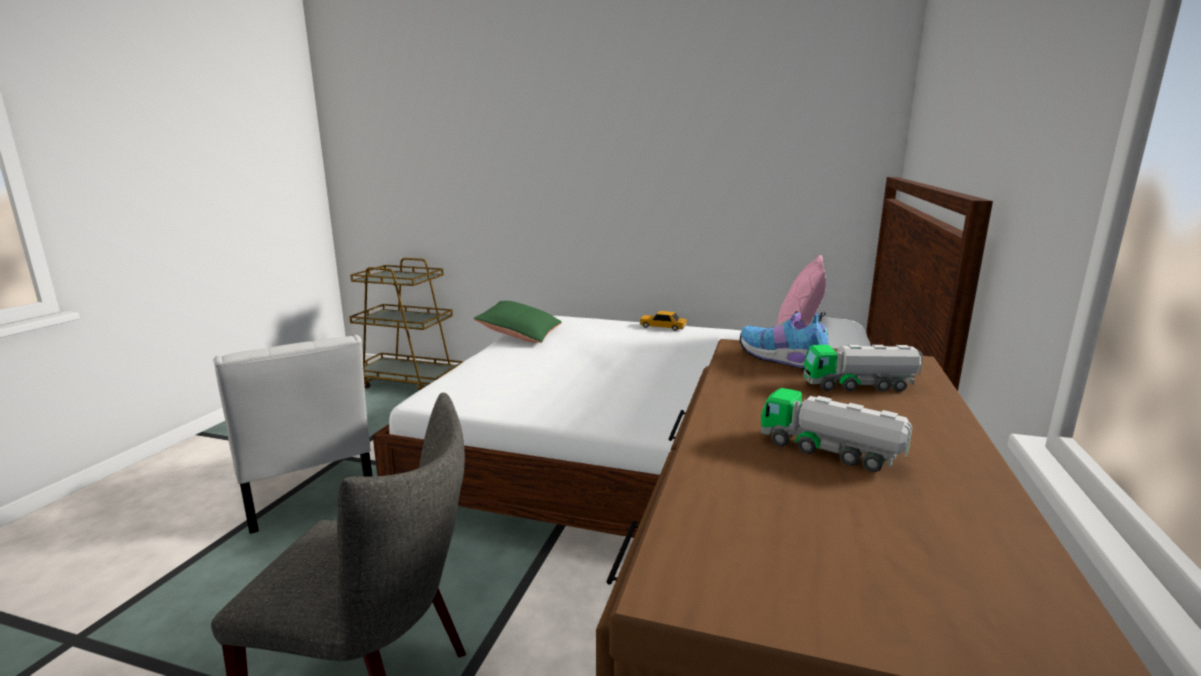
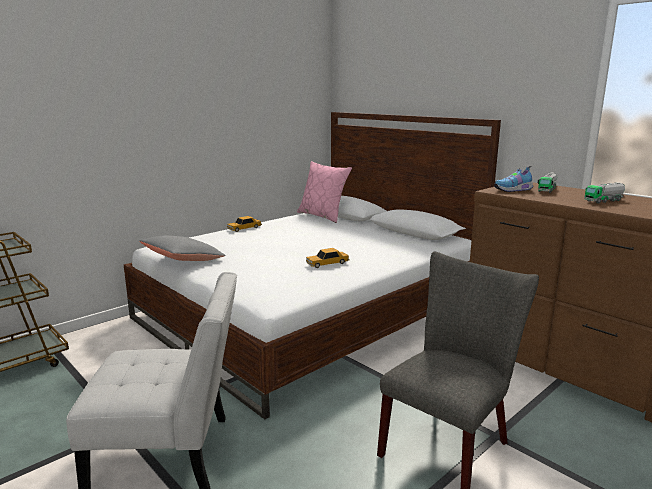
camera: 60 degrees left, 0 degrees up
green pillow [474,301,562,343] -> grey pillow [139,236,226,261]
none -> toy car [306,248,350,268]

